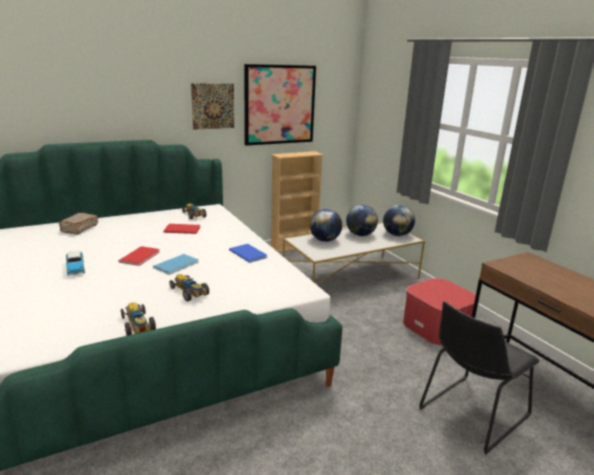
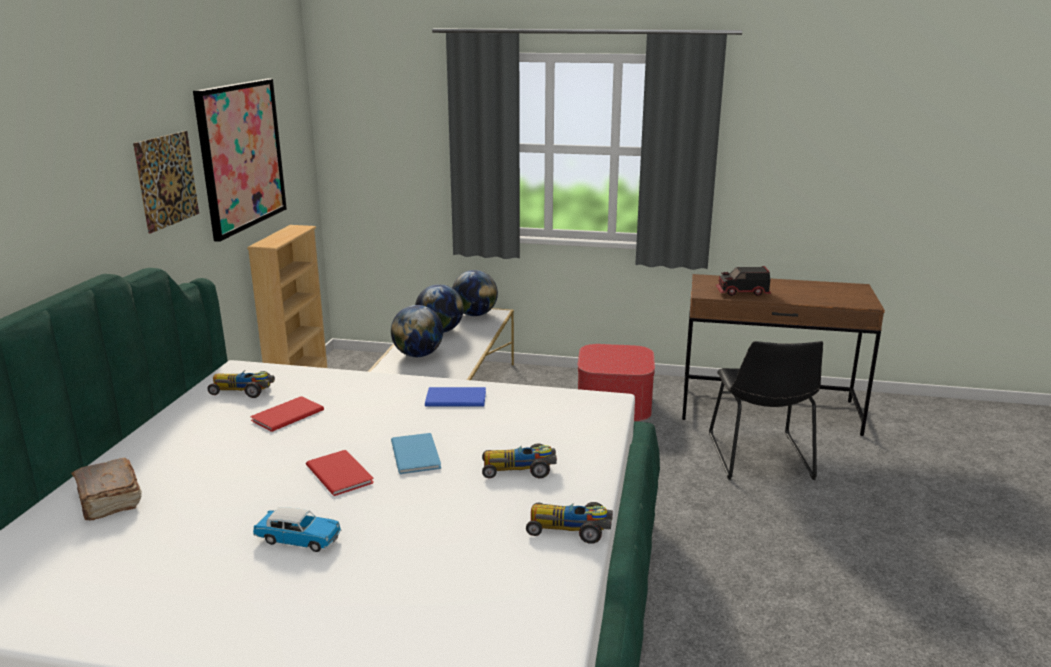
camera: 50 degrees left, 0 degrees up
none -> toy truck [716,266,771,296]

